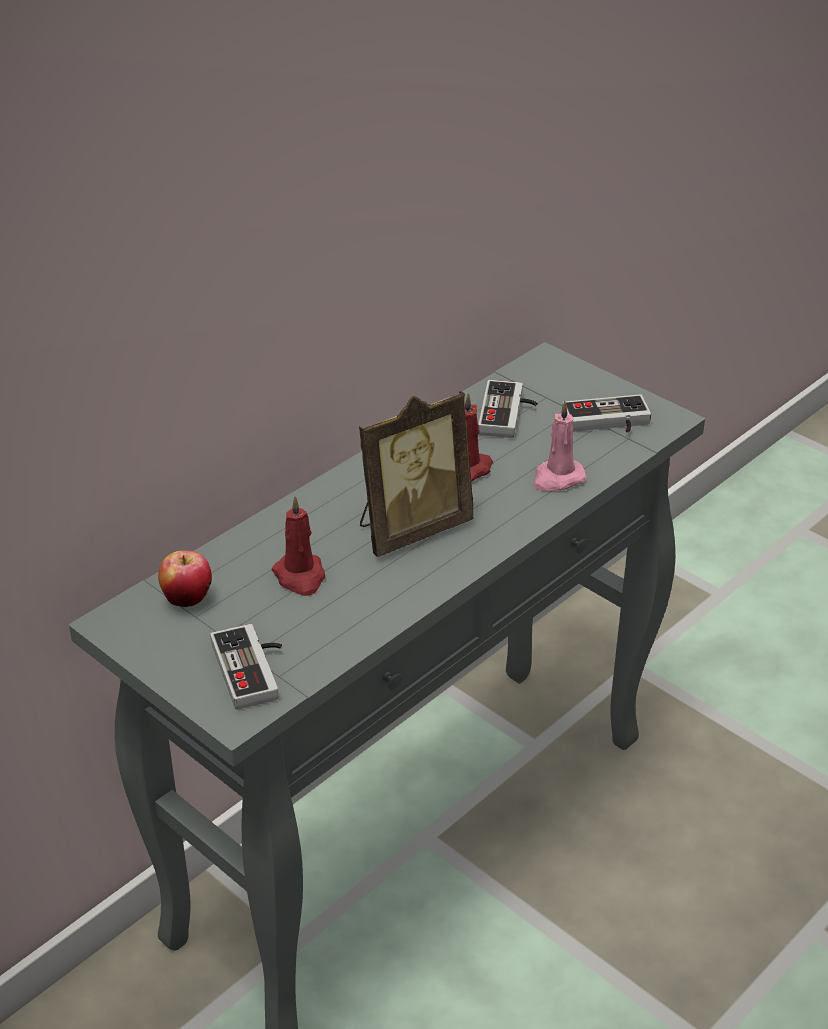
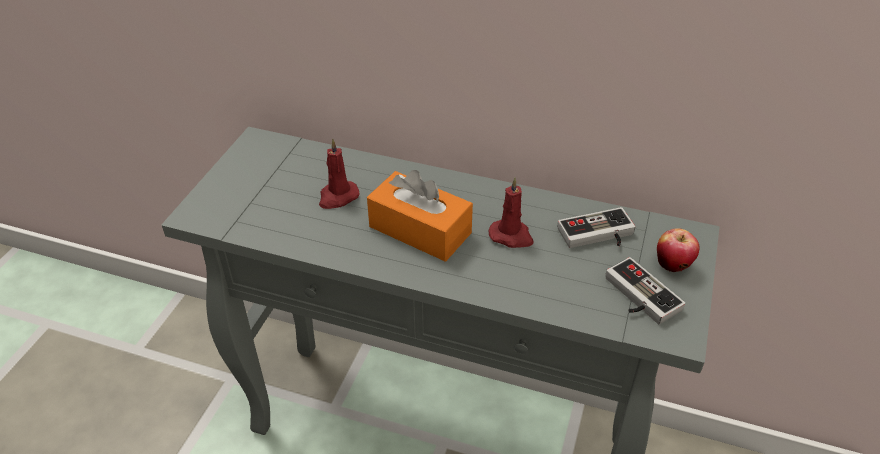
camera: 65 degrees right, 5 degrees up
apple [158,551,212,607] -> apple moved to [657,228,699,272]
game controller [210,624,282,710] -> none
picture frame [359,391,474,557] -> orange tissue box [367,170,473,262]
pink candle [533,401,586,491] -> none

